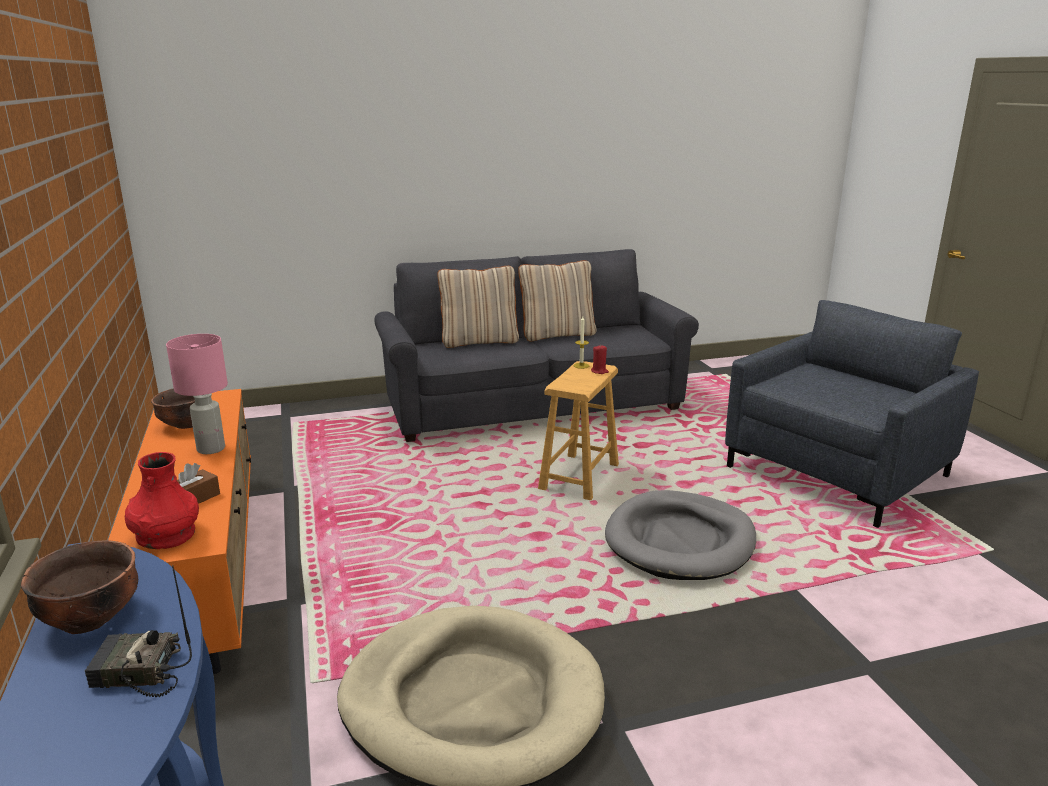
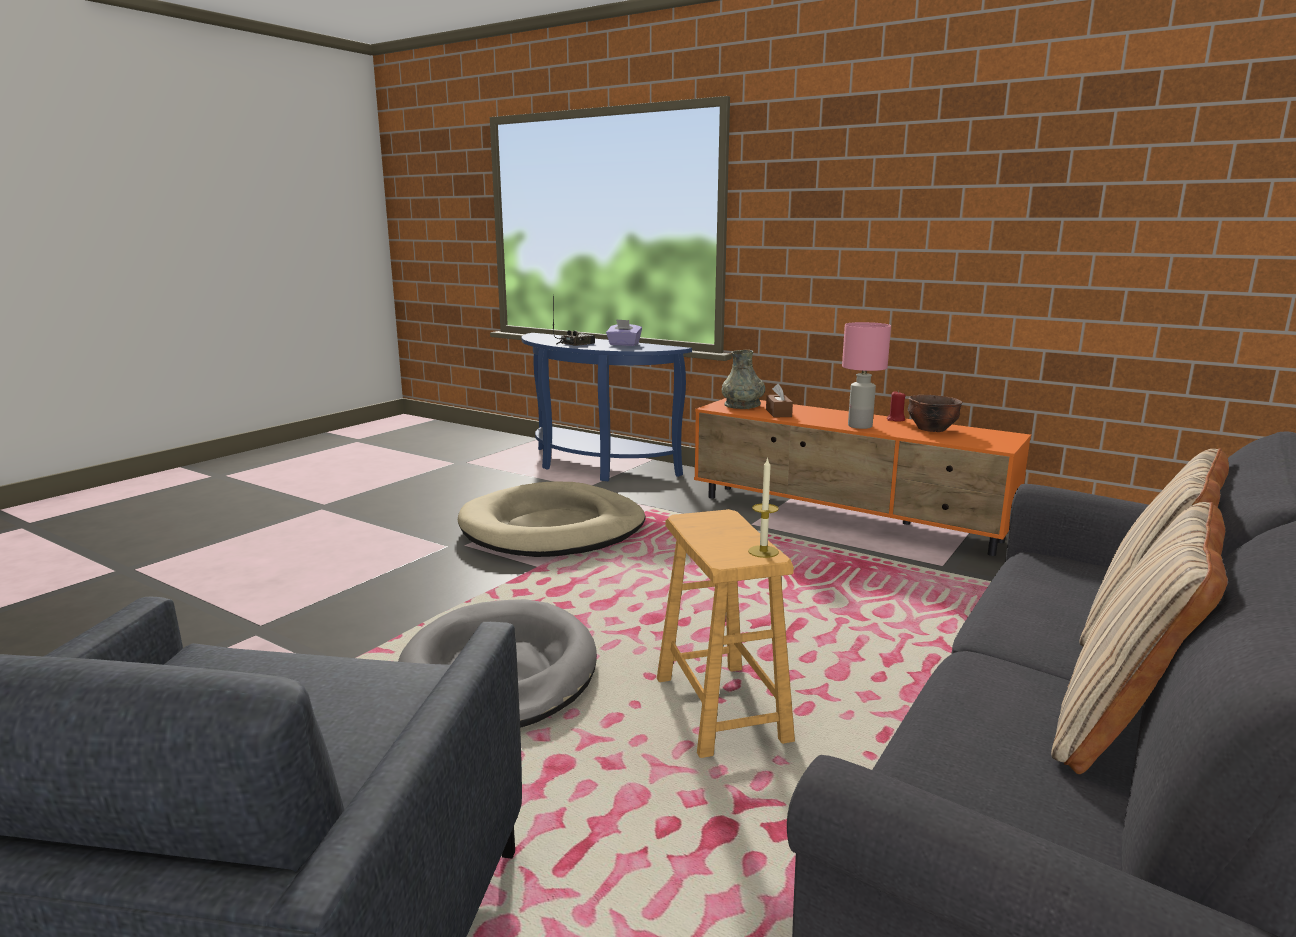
camera: 140 degrees right, 5 degrees down
brown bowl [21,540,138,634] -> purple tissue box [606,319,642,346]
red vase [125,452,199,549] -> grey vase [722,350,765,409]
red candle [591,344,609,374] -> red candle moved to [887,391,906,422]

